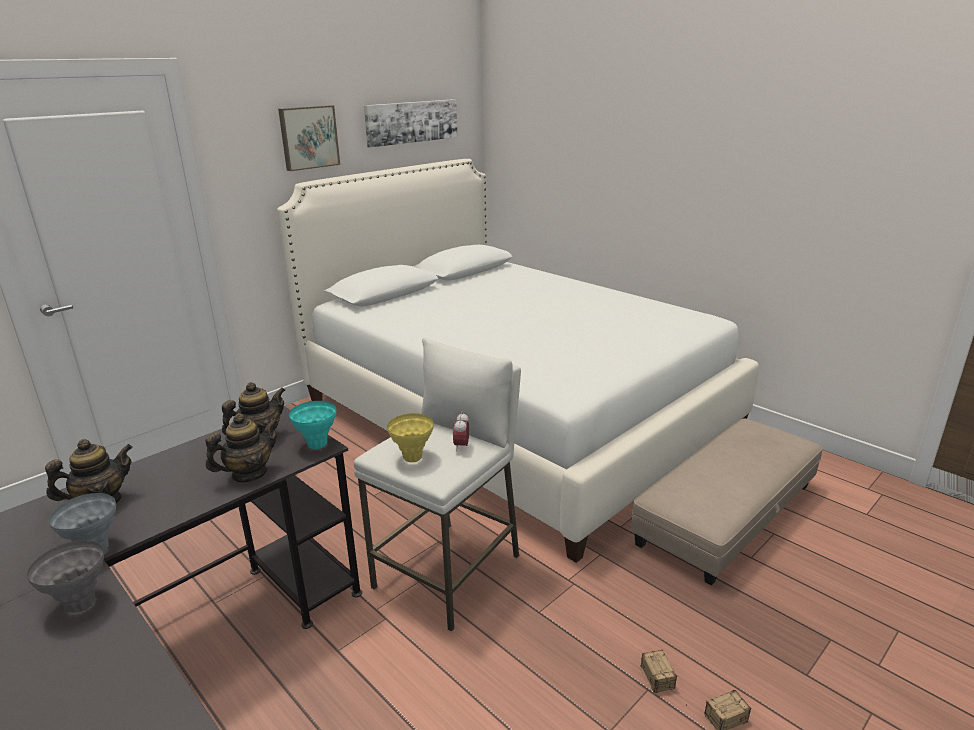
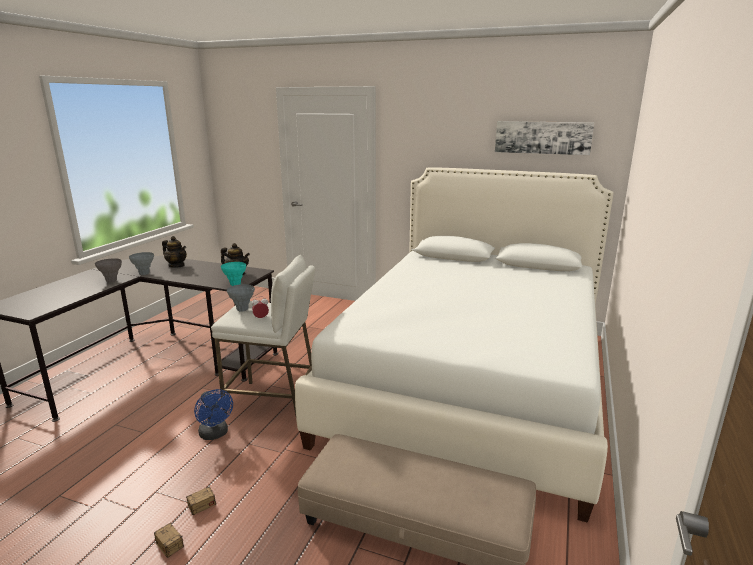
camera: 65 degrees right, 5 degrees down
teapot [206,413,278,482] -> none
picture [278,105,340,171] -> none
yellow vase [387,413,434,462] -> grey vase [227,284,255,312]
none -> blue fan [194,389,233,440]

